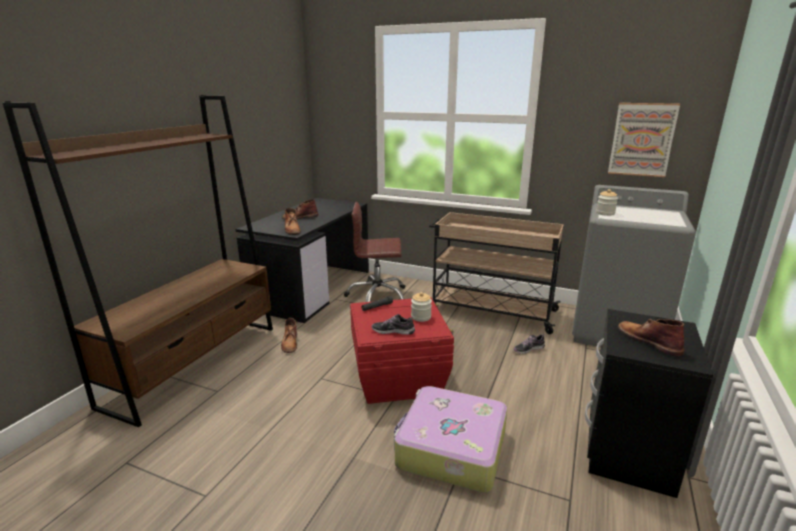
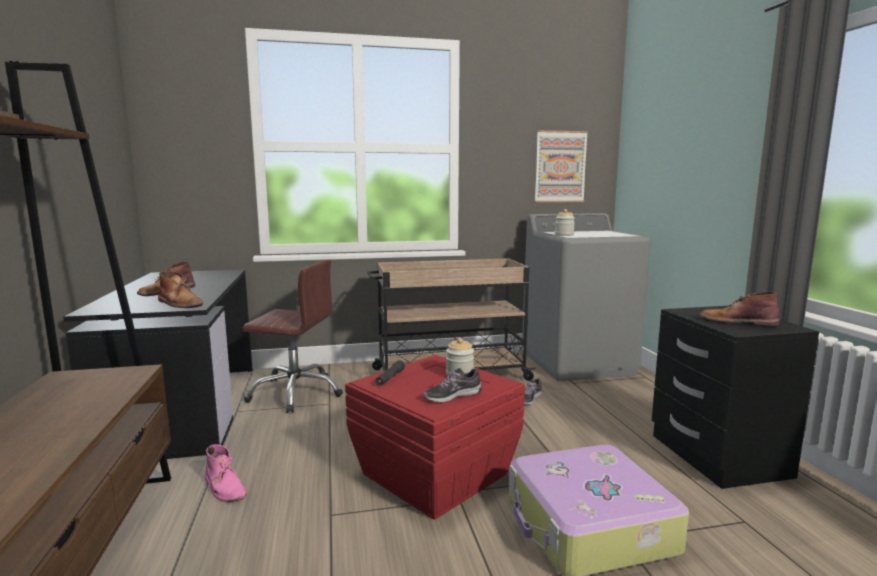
camera: 35 degrees left, 10 degrees down
brown boot [281,318,297,353] -> pink boot [205,444,247,502]
brown office chair [344,202,405,302] -> brown office chair turned 135 degrees counterclockwise [243,259,343,413]

